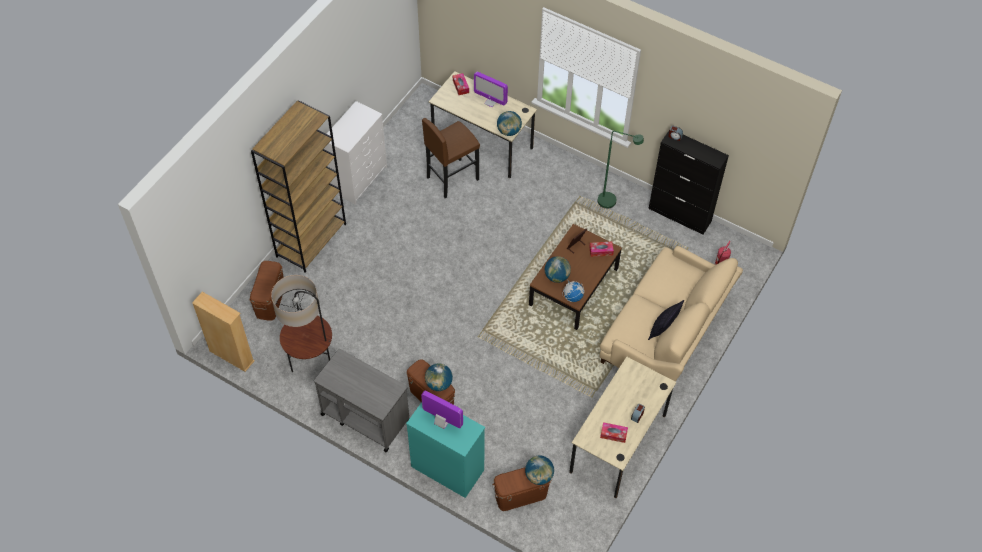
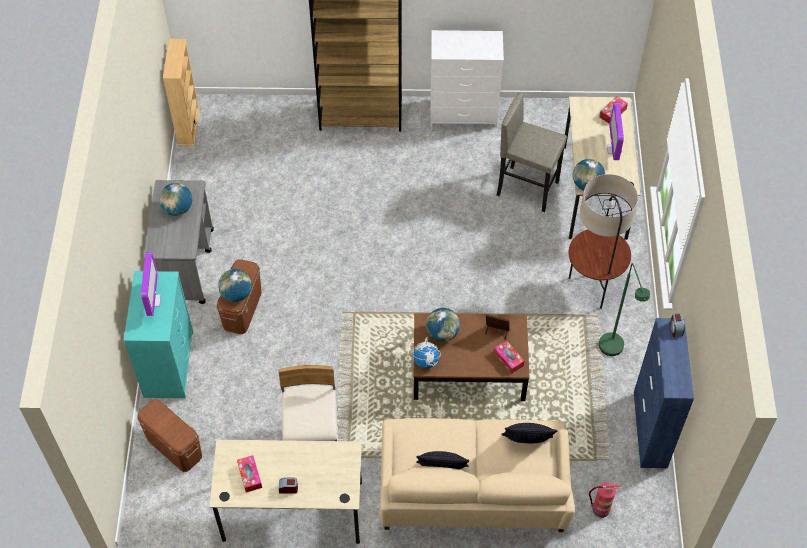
camera: 60 degrees right, 0 degrees up
brown storage box [250,261,284,321] -> none
floor lamp [271,275,332,372] -> floor lamp moved to [569,174,638,309]
brown stool [422,118,480,198] -> grey stool [497,93,567,212]
globe [525,456,554,485] -> globe moved to [159,183,192,216]
black cabinet [648,131,729,235] -> blue cabinet [634,318,694,468]
none -> beige chair [278,365,338,441]
none -> pillow [501,423,558,443]

